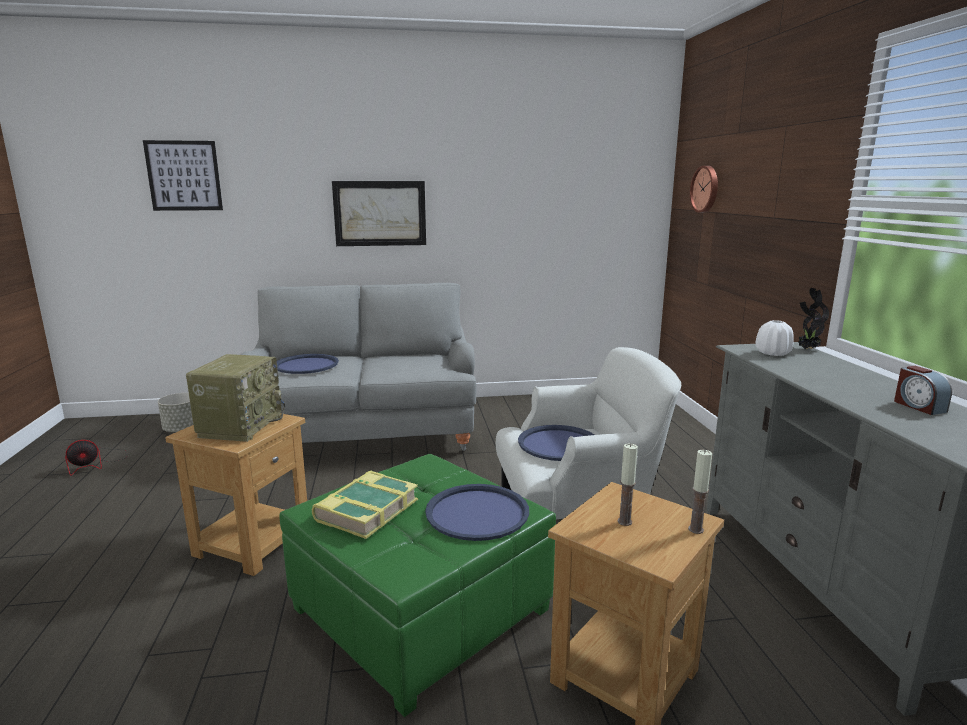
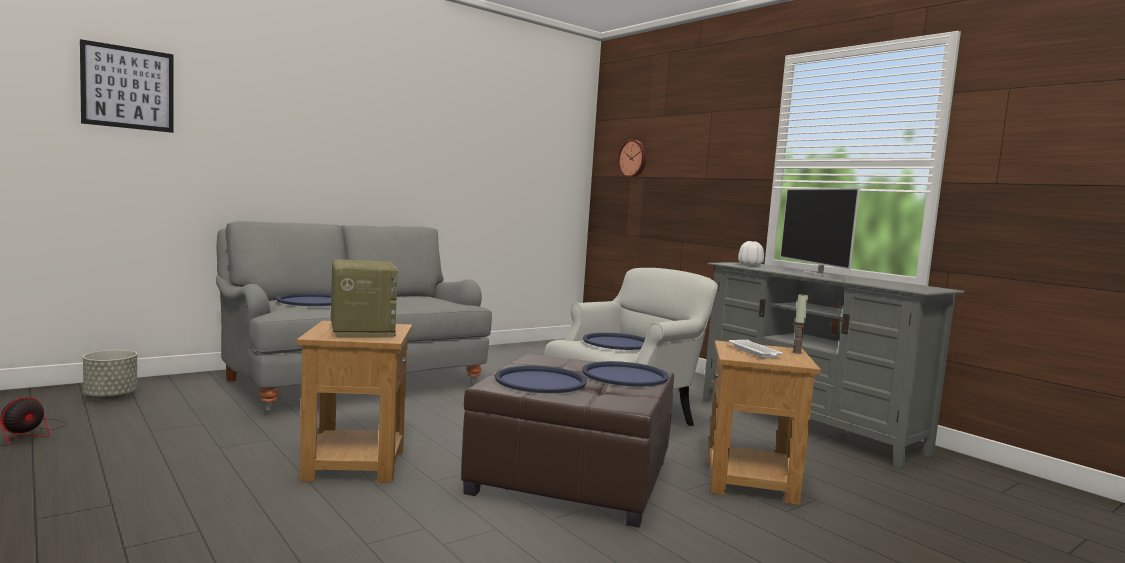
camera: 30 degrees left, 10 degrees down
green ottoman [279,454,556,717] -> brown ottoman [461,354,674,528]
book [312,471,418,539] -> blue tray [495,366,587,393]
picture [332,181,426,246] -> none
candle [618,443,638,526] -> white tray [729,340,783,358]
potted plant [799,288,829,349] -> none
alarm clock [894,366,952,415] -> none
none -> television [780,188,860,278]

